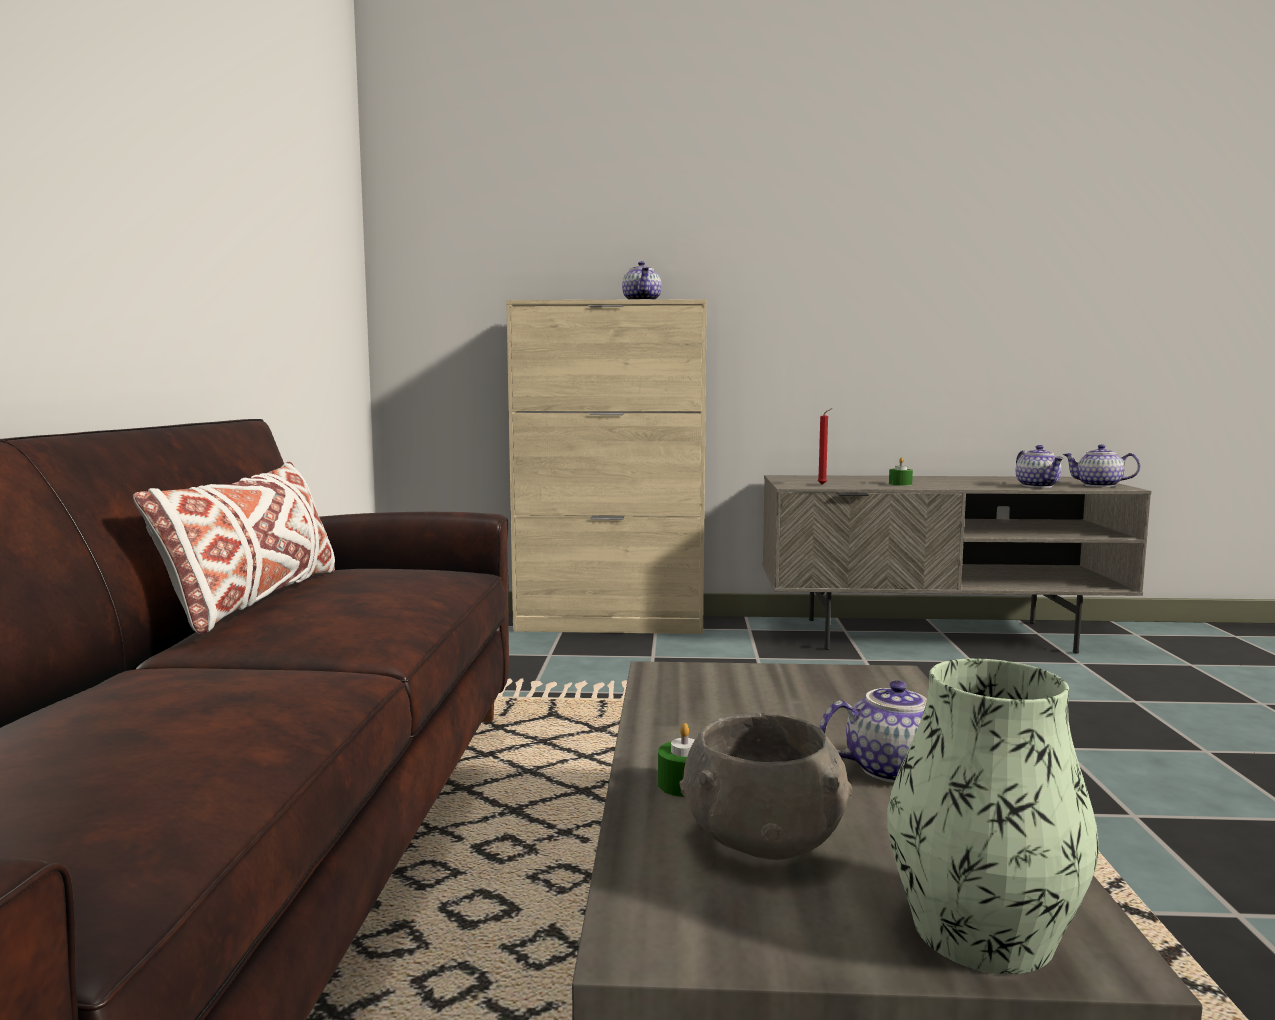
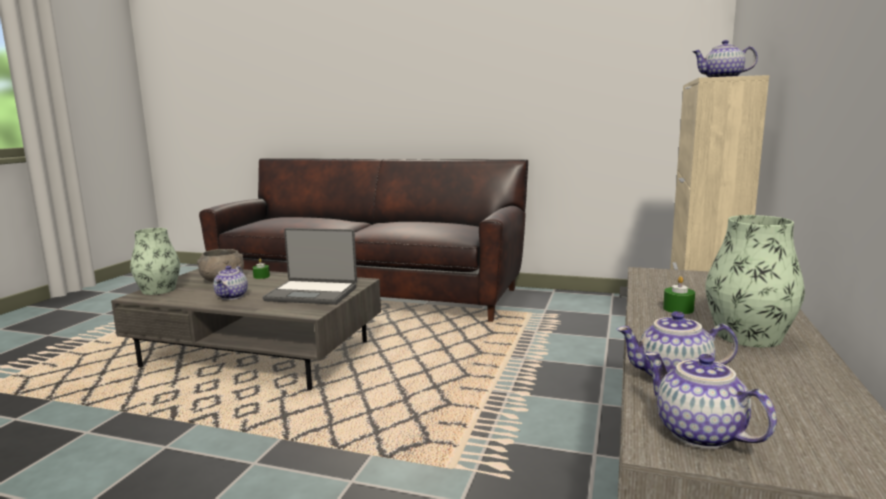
camera: 105 degrees right, 5 degrees up
white pillow [133,462,335,634] -> none
red candle [818,408,832,485] -> none
teapot [1063,445,1141,487] -> teapot turned 75 degrees counterclockwise [645,352,777,449]
none -> laptop [263,228,357,305]
none -> vase [705,215,805,348]

